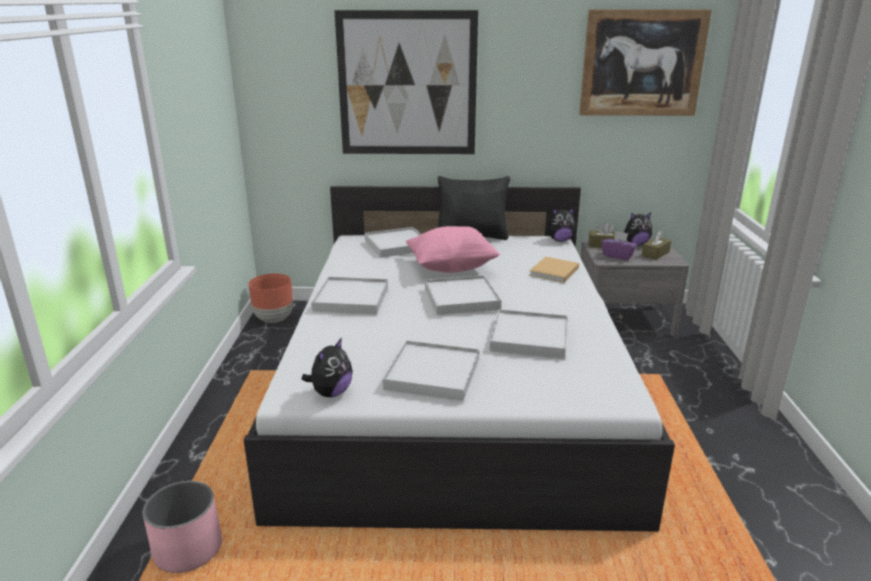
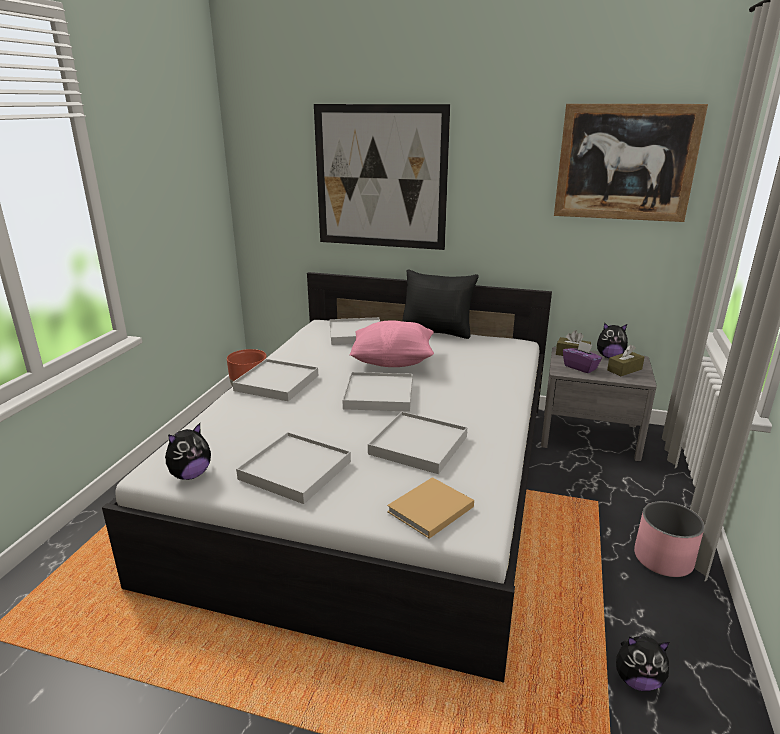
camera: 15 degrees right, 0 degrees up
pink planter [143,481,222,573] -> pink planter moved to [634,501,705,577]
beige book [529,257,579,283] -> beige book moved to [387,477,474,539]
plush toy [548,208,576,242] -> plush toy moved to [616,636,669,691]

